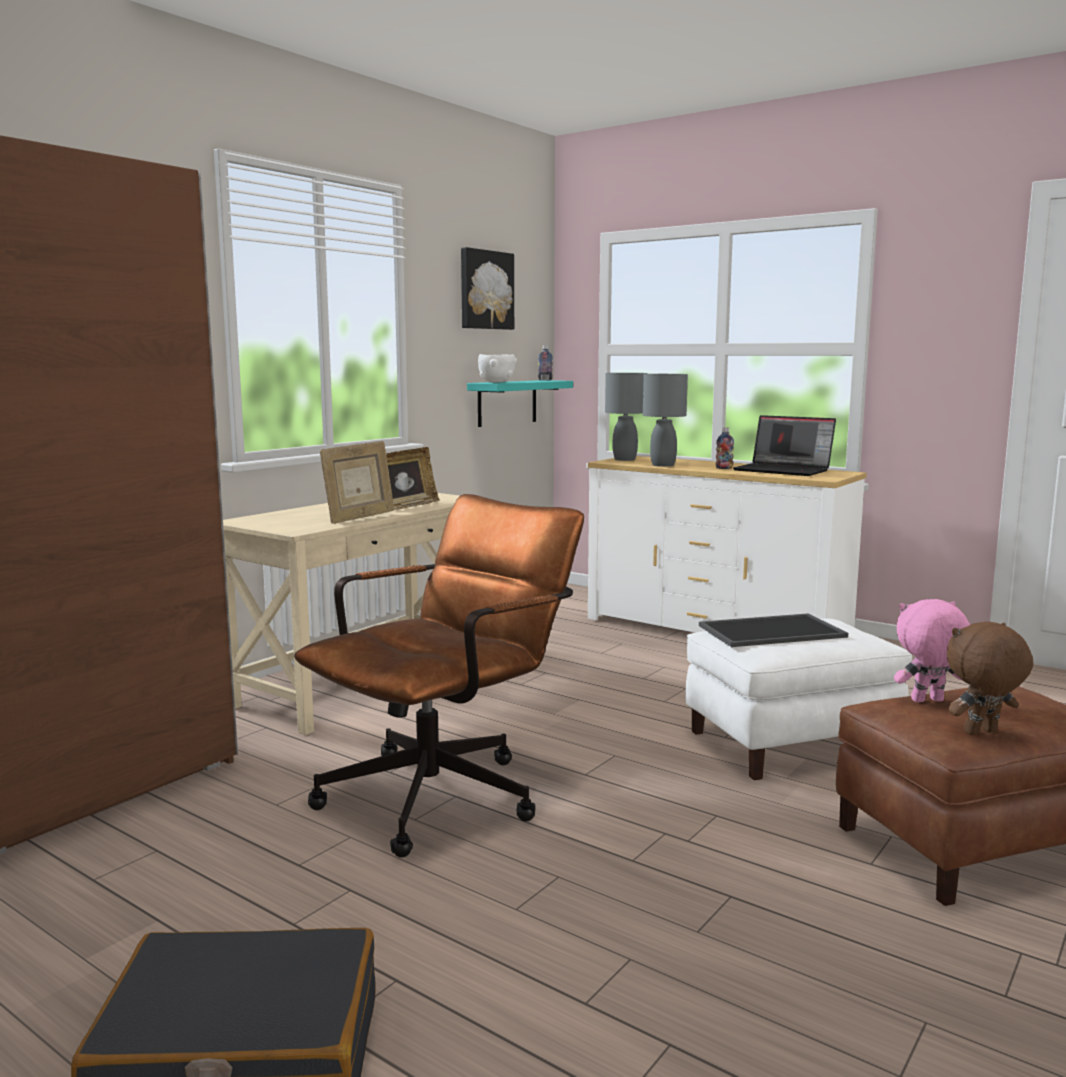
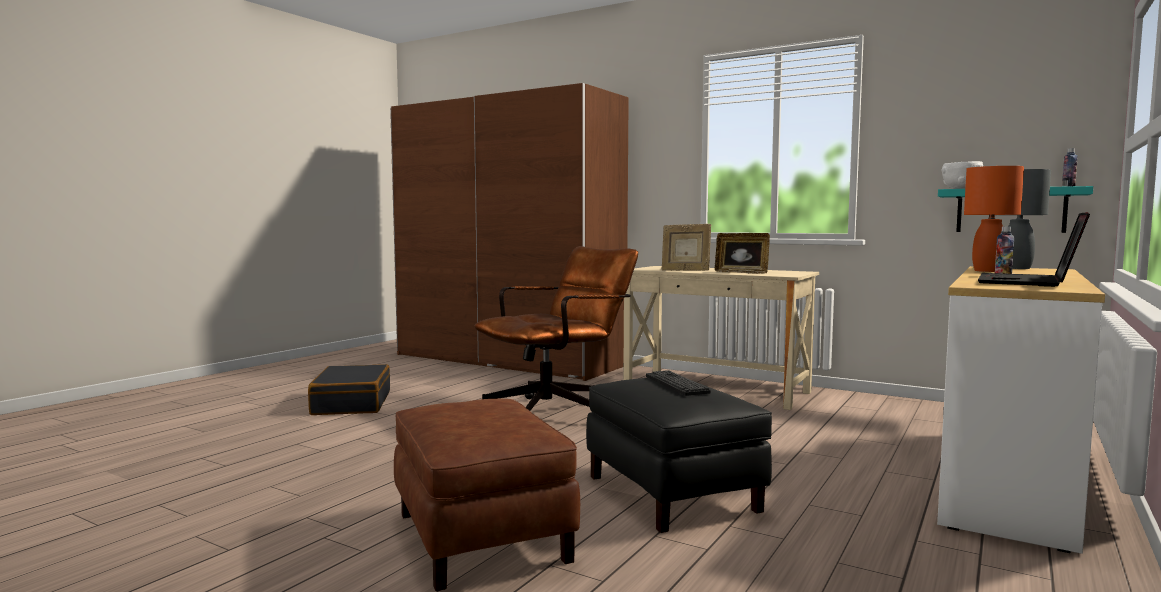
camera: 85 degrees right, 5 degrees down
brown office chair [294,494,584,858] -> brown office chair turned 75 degrees counterclockwise [475,246,638,411]
picture [461,247,514,330] -> none
grey table lamp [643,374,688,467] -> orange table lamp [964,166,1024,272]
white ottoman [685,619,912,780] -> black ottoman [586,377,772,533]
tray [699,613,848,647] -> keyboard [646,370,711,396]
pink plush toy [894,599,970,703] -> none
brown plush toy [947,622,1034,735] -> none

